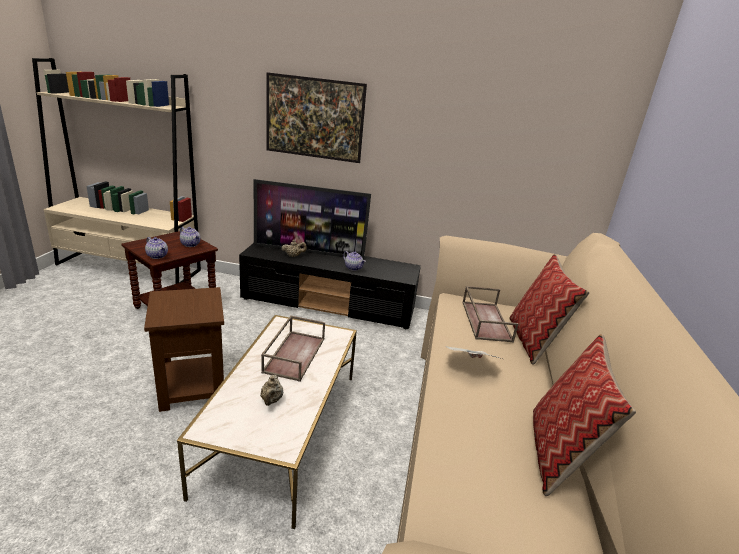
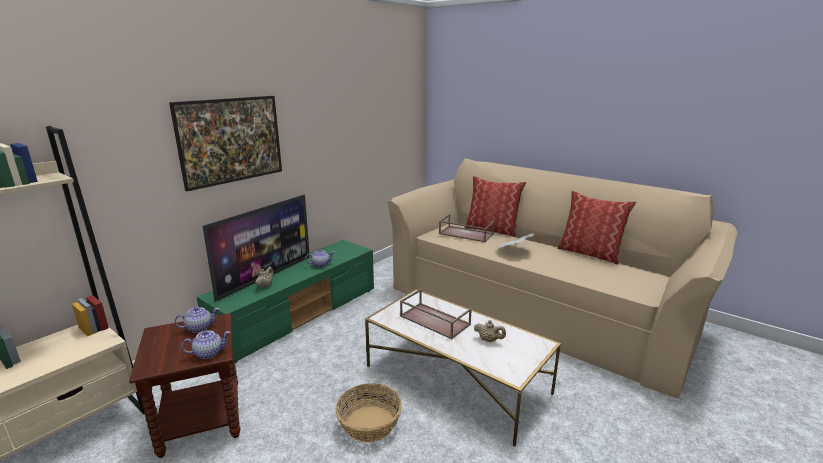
camera: 60 degrees left, 5 degrees down
brown side table [144,287,224,412] -> basket [335,383,402,442]
black tv stand [239,243,421,329] -> green tv stand [197,240,374,363]

